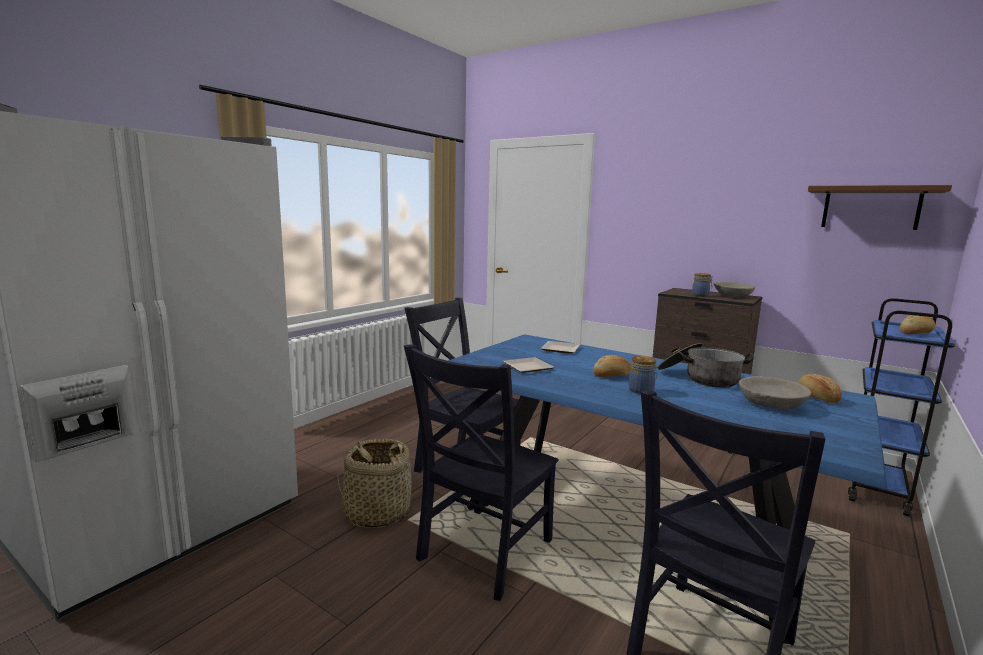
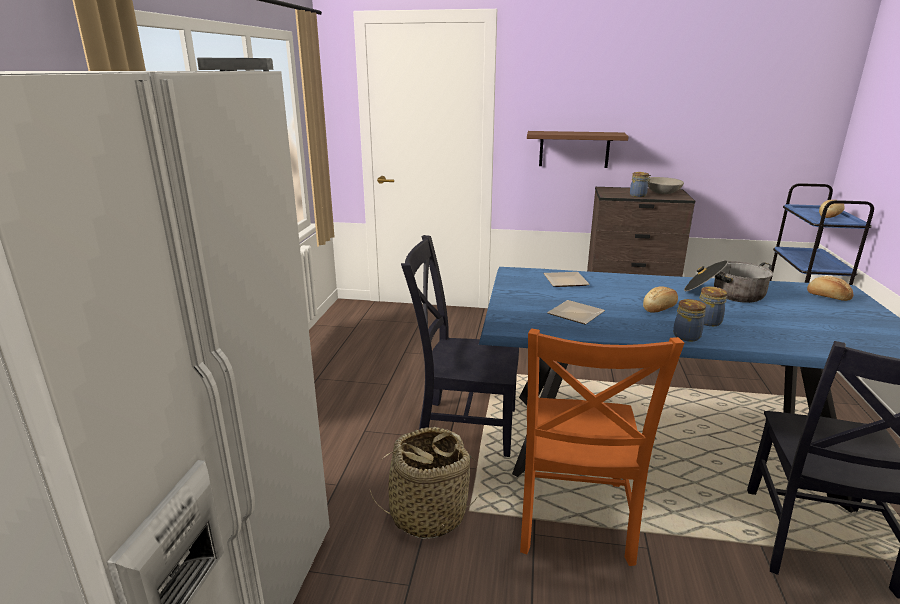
camera: 25 degrees left, 10 degrees up
black chair [404,344,558,601] -> orange chair [520,328,684,566]
grey bowl [739,376,811,409] -> none
brown shelf [808,185,952,230] -> brown shelf moved to [527,131,629,168]
none -> jar [673,299,706,342]

